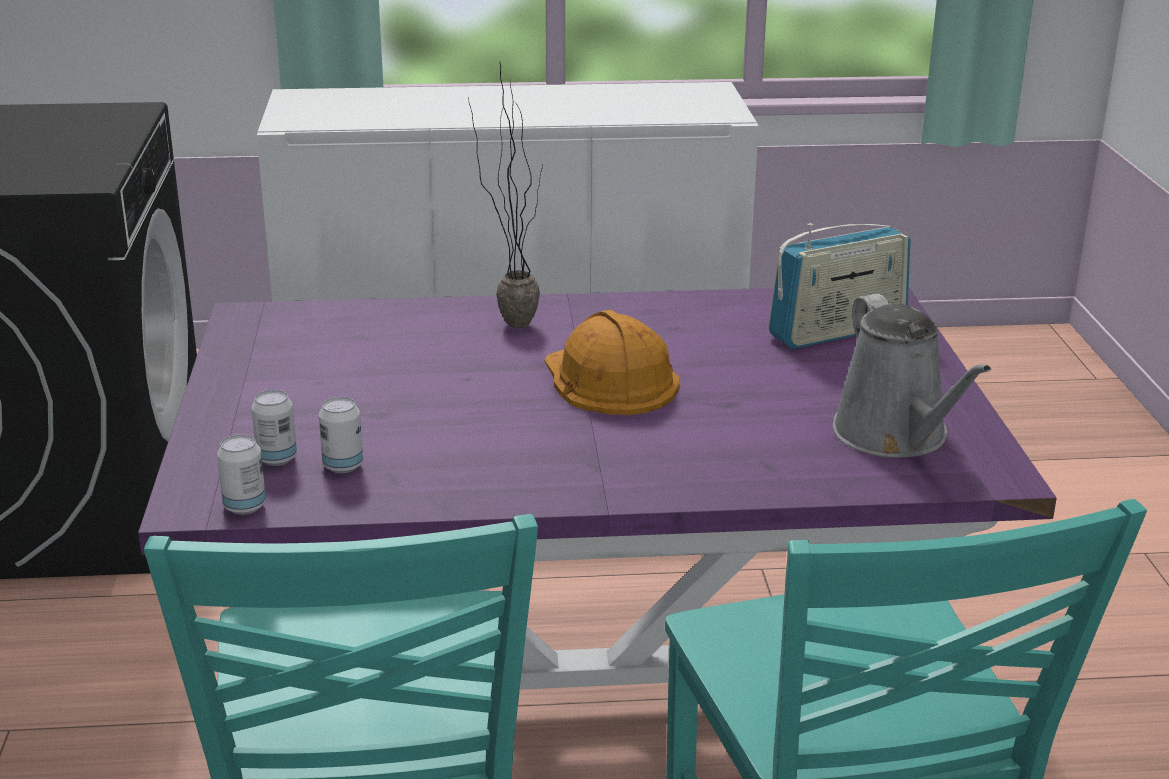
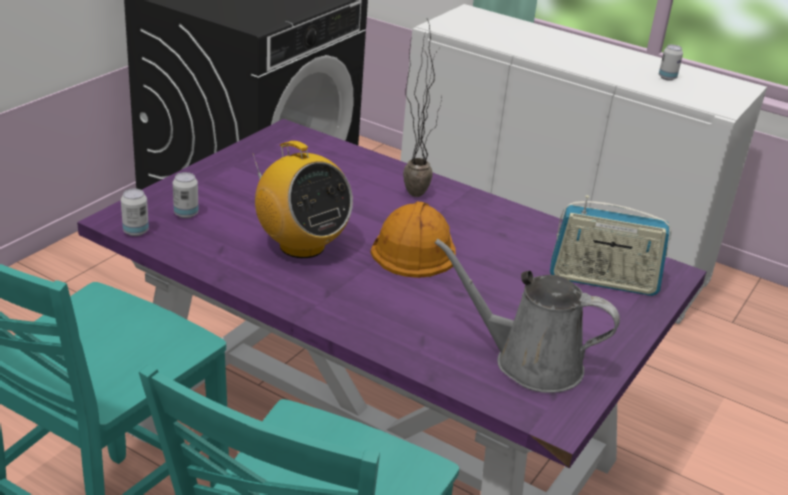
camera: 35 degrees right, 5 degrees up
can [319,397,363,473] -> can moved to [659,45,683,81]
grey watering can [832,294,991,458] -> grey watering can turned 90 degrees clockwise [435,239,620,393]
none -> radio [253,141,353,258]

